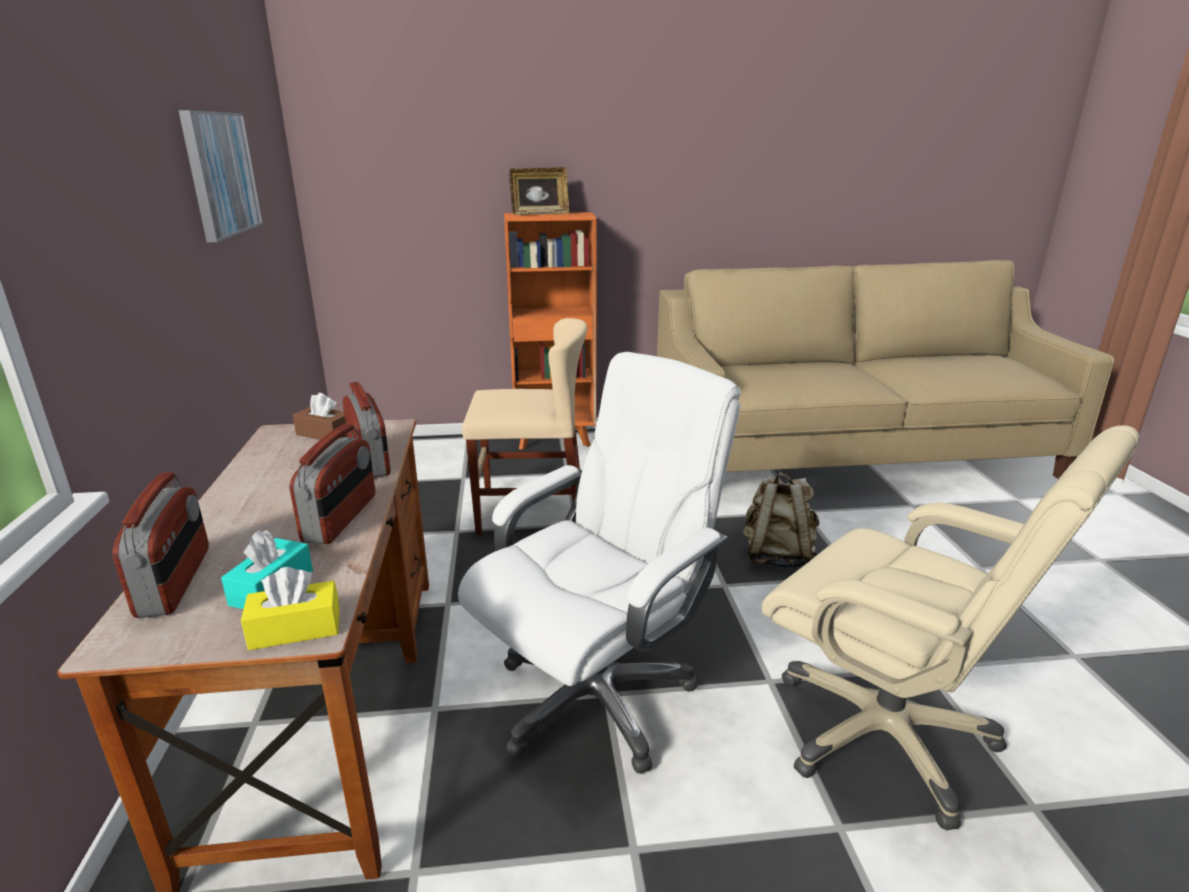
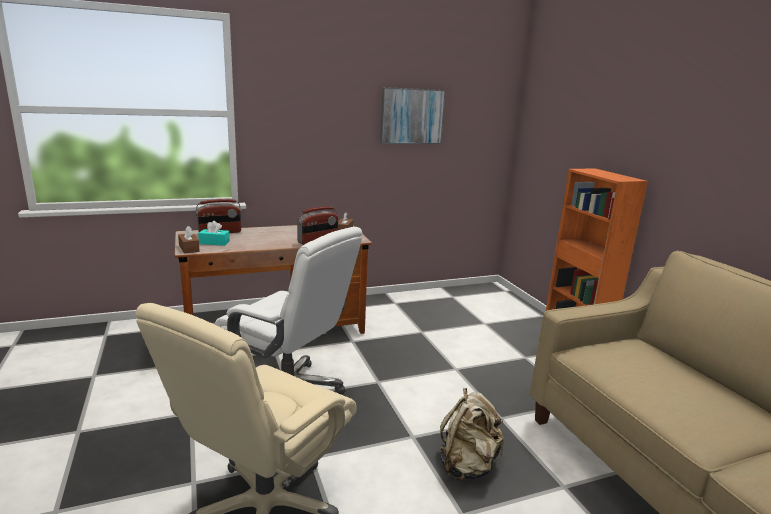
camera: 75 degrees right, 5 degrees down
yellow tissue box [241,567,340,650] -> brown tissue box [178,226,200,254]
radio [290,424,375,544] -> none
beige chair [462,318,588,535] -> none
picture frame [509,167,570,215] -> none

